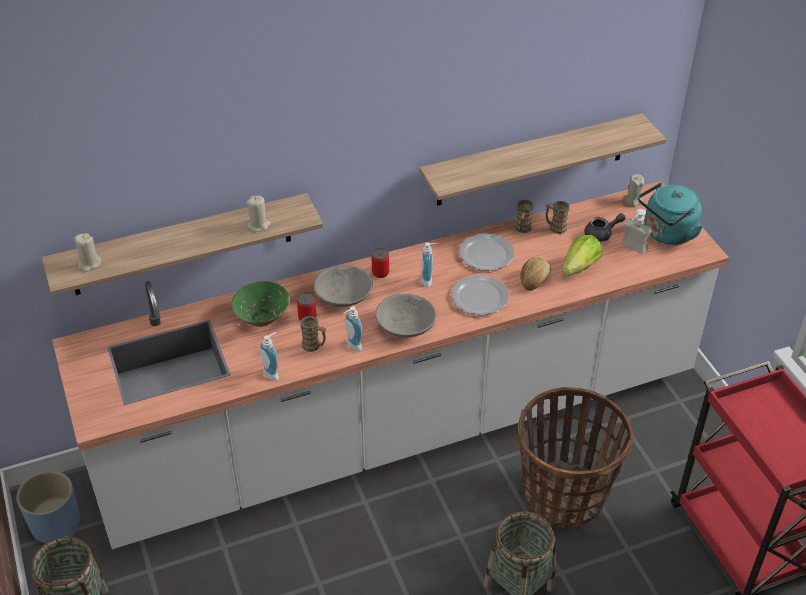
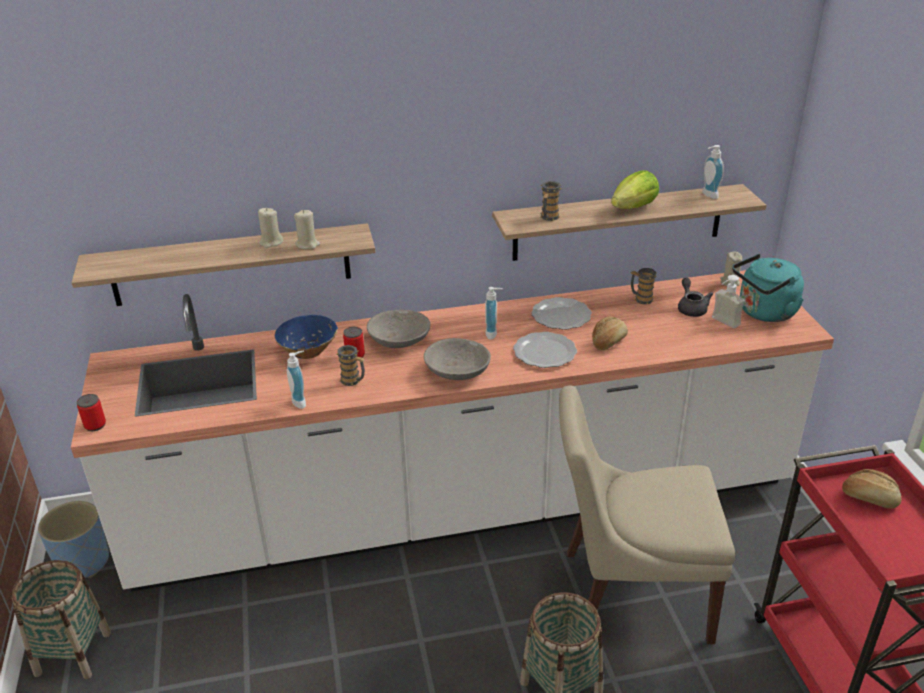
camera: 10 degrees right, 10 degrees down
beige candle [74,233,101,272] -> beige candle moved to [258,208,283,248]
green bowl [231,281,290,327] -> blue bowl [274,315,338,359]
soap dispenser [344,306,362,352] -> soap dispenser moved to [702,145,724,199]
can [372,248,389,278] -> can moved to [77,394,106,431]
mug [515,200,534,233] -> mug moved to [540,181,561,221]
basket [518,387,633,528] -> beige chair [559,385,735,644]
lettuce [562,235,602,276] -> lettuce moved to [611,170,659,209]
grey teapot [584,213,626,242] -> grey teapot turned 90 degrees counterclockwise [678,278,714,317]
none -> bread [842,469,901,509]

